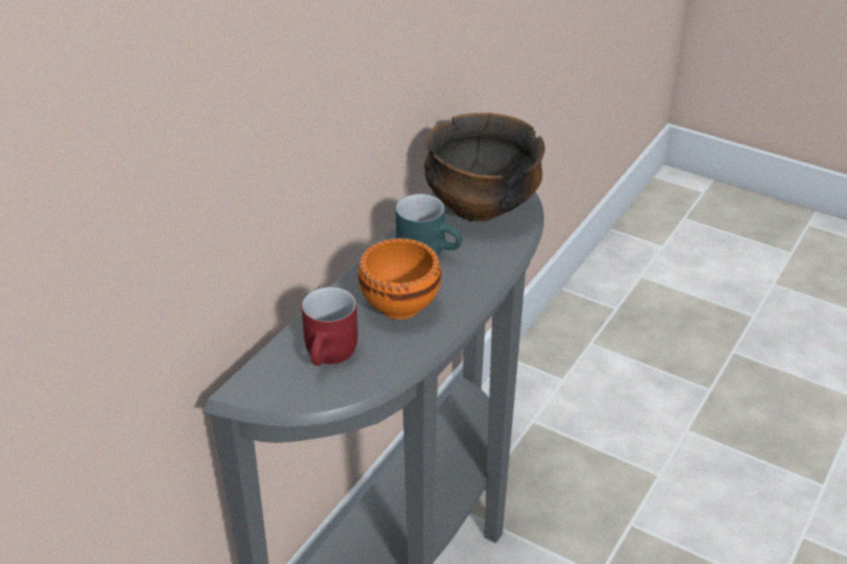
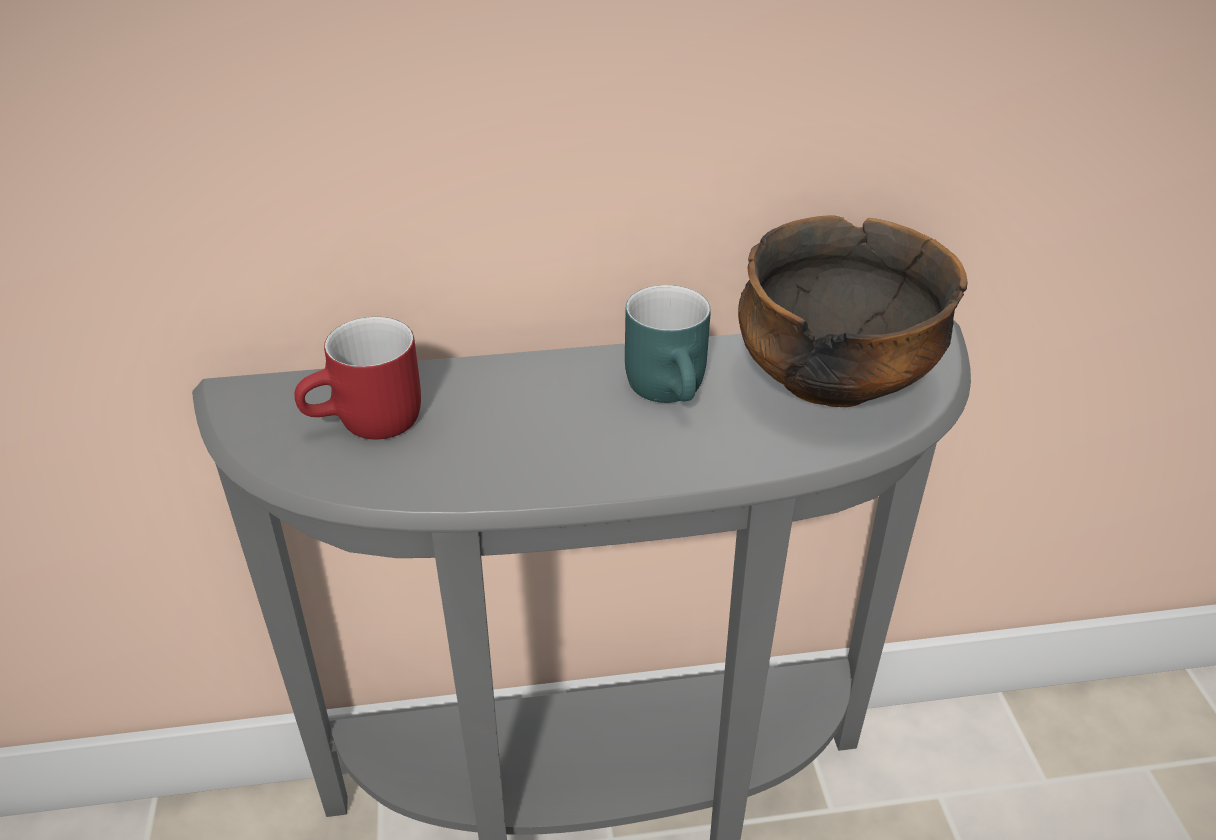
camera: 50 degrees right, 0 degrees up
orange bowl [358,238,442,320] -> none

